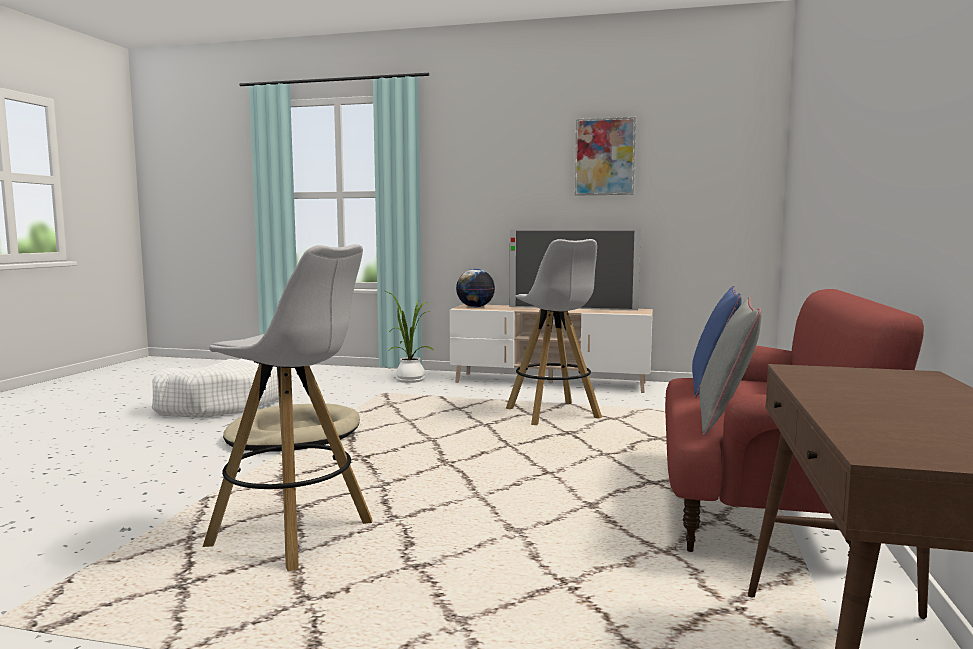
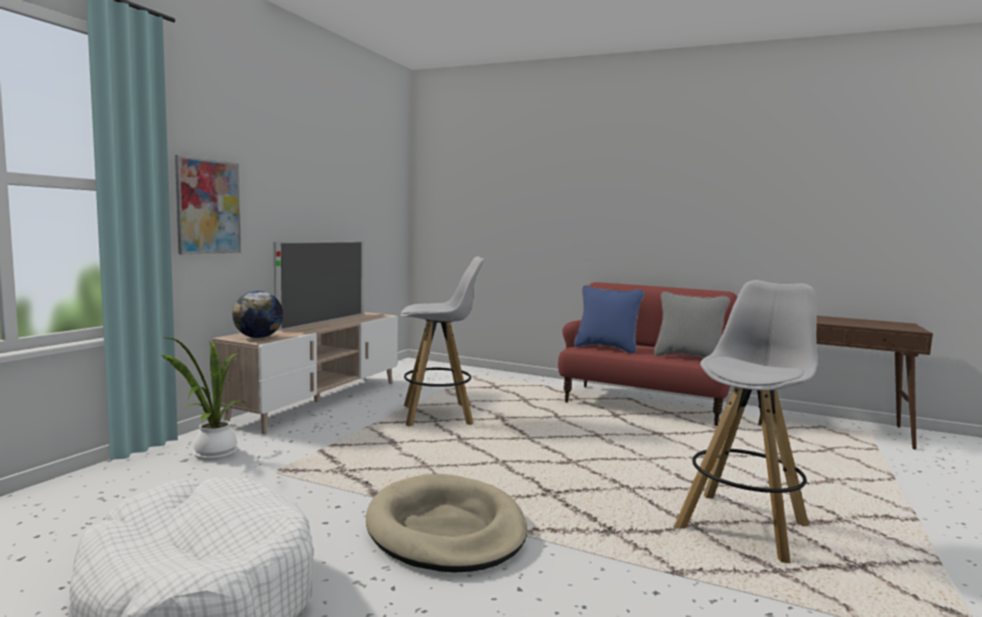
camera: 80 degrees left, 0 degrees up
picture [575,117,636,195] -> picture moved to [175,155,241,254]

